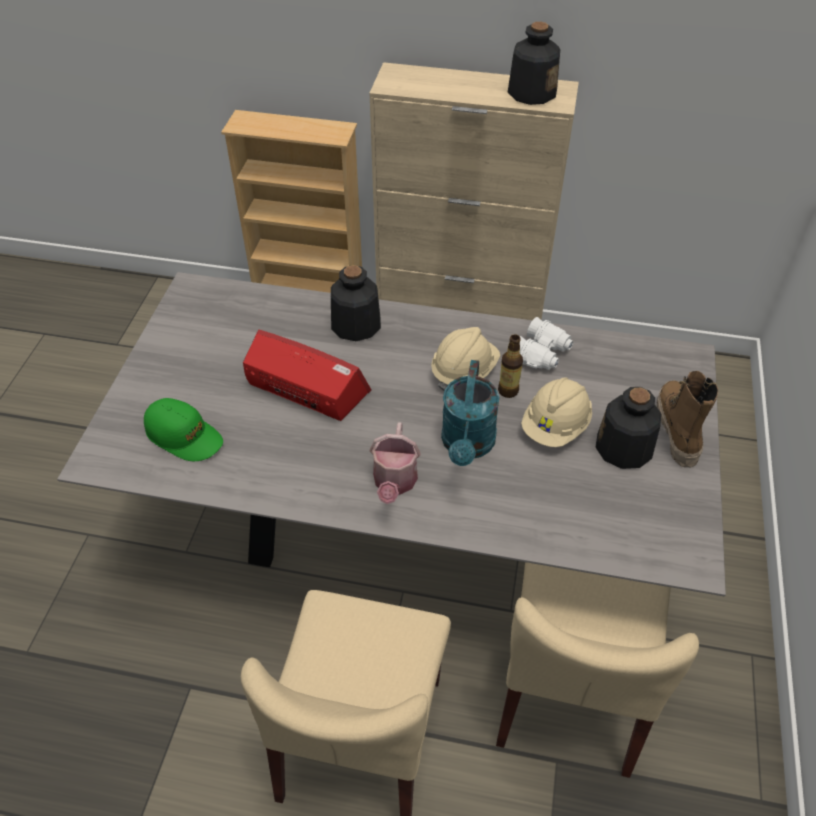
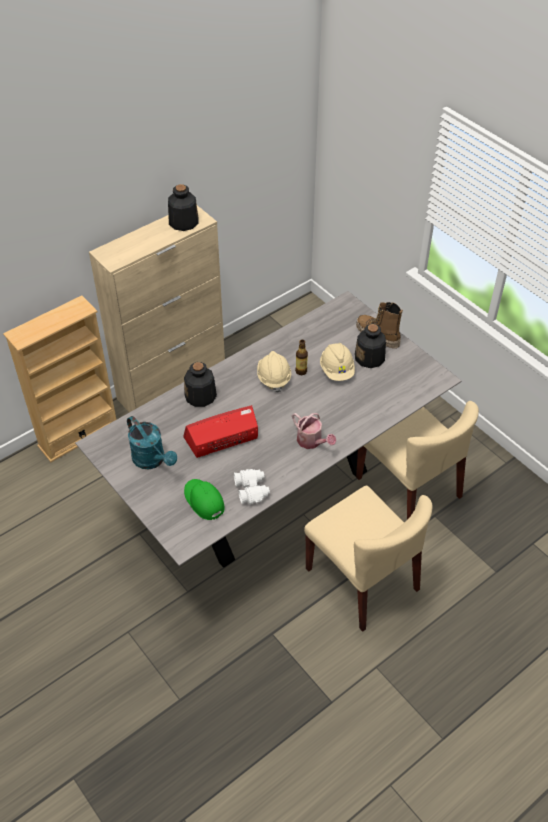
camera: 50 degrees left, 0 degrees up
green cap [144,398,223,461] -> green cap turned 105 degrees counterclockwise [184,479,225,520]
turquoise watering can [441,360,499,466] -> turquoise watering can moved to [127,416,177,469]
white binoculars [520,317,574,370] -> white binoculars moved to [234,469,270,505]

